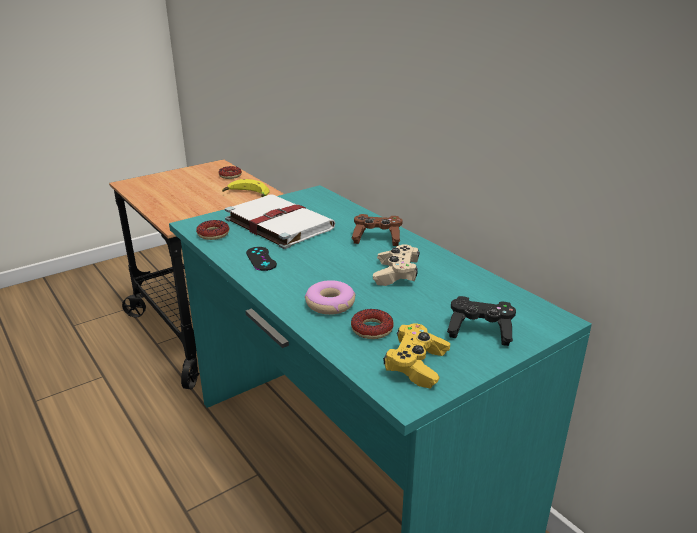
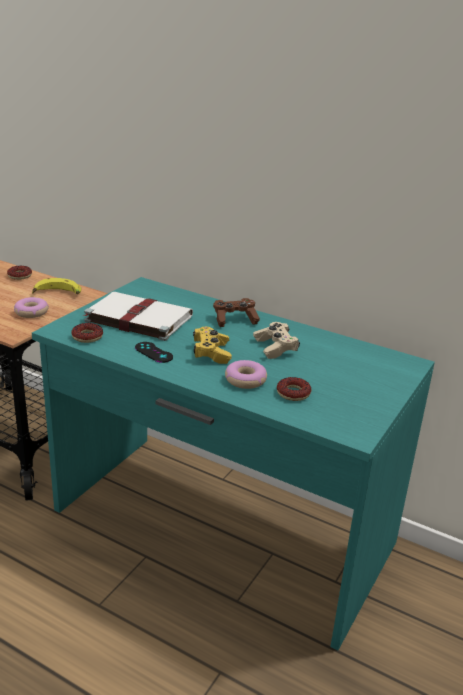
camera: 25 degrees left, 0 degrees up
yellow game controller [383,324,450,389] -> yellow game controller moved to [193,327,232,364]
black game controller [447,296,516,346] -> none
none -> donut [14,297,49,318]

